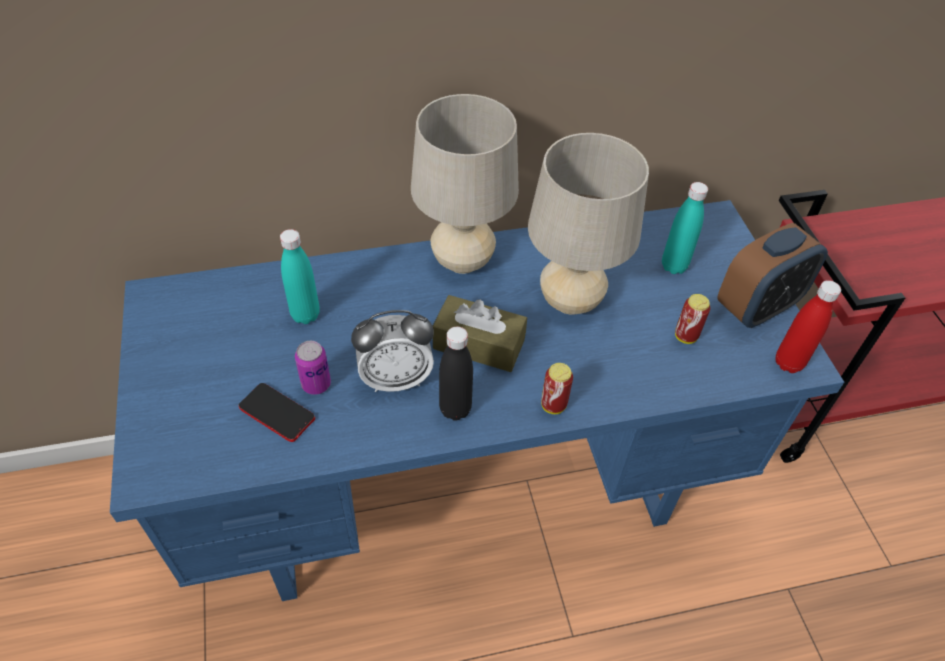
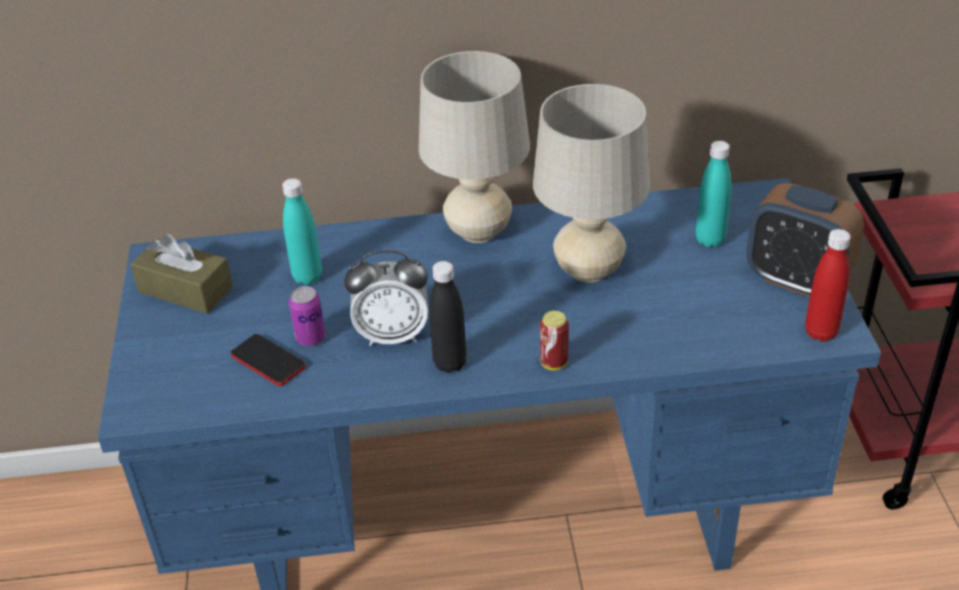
camera: 10 degrees right, 10 degrees down
brown tissue box [433,295,527,372] -> brown tissue box moved to [130,234,233,314]
can [675,294,710,344] -> none
alarm clock [718,223,828,328] -> alarm clock turned 60 degrees clockwise [746,183,864,297]

